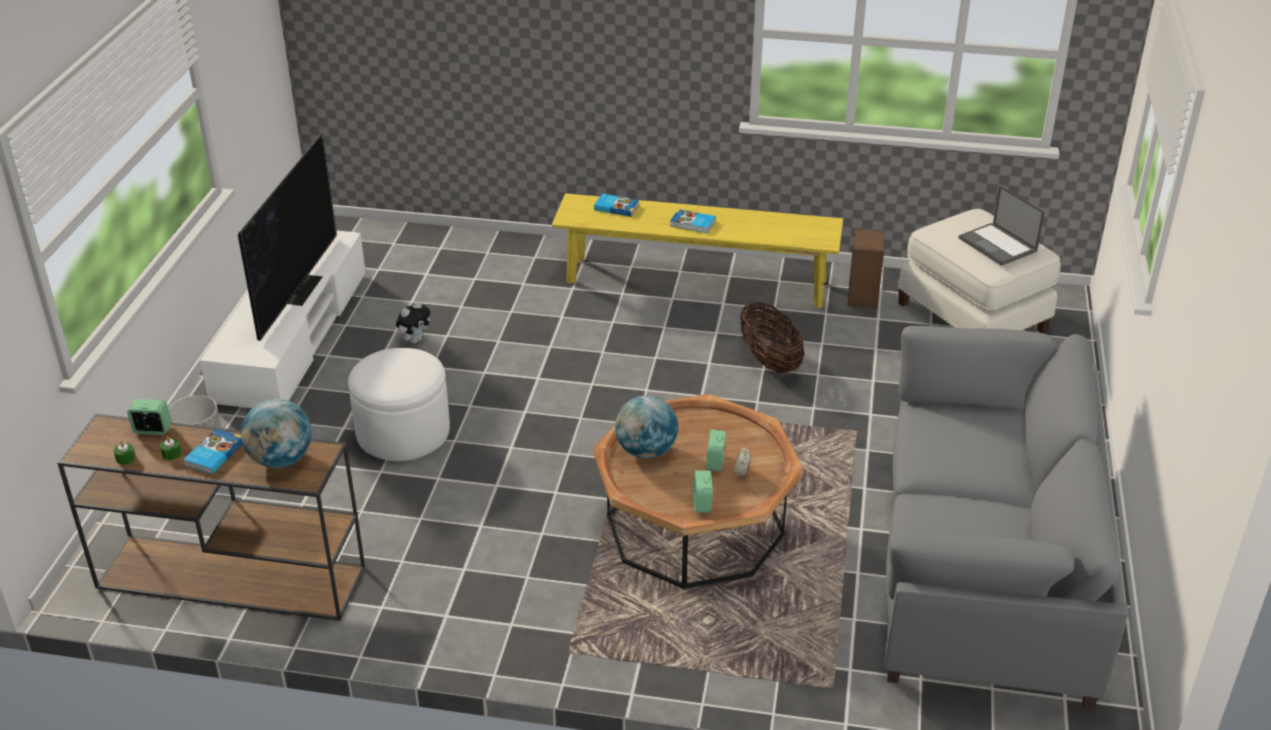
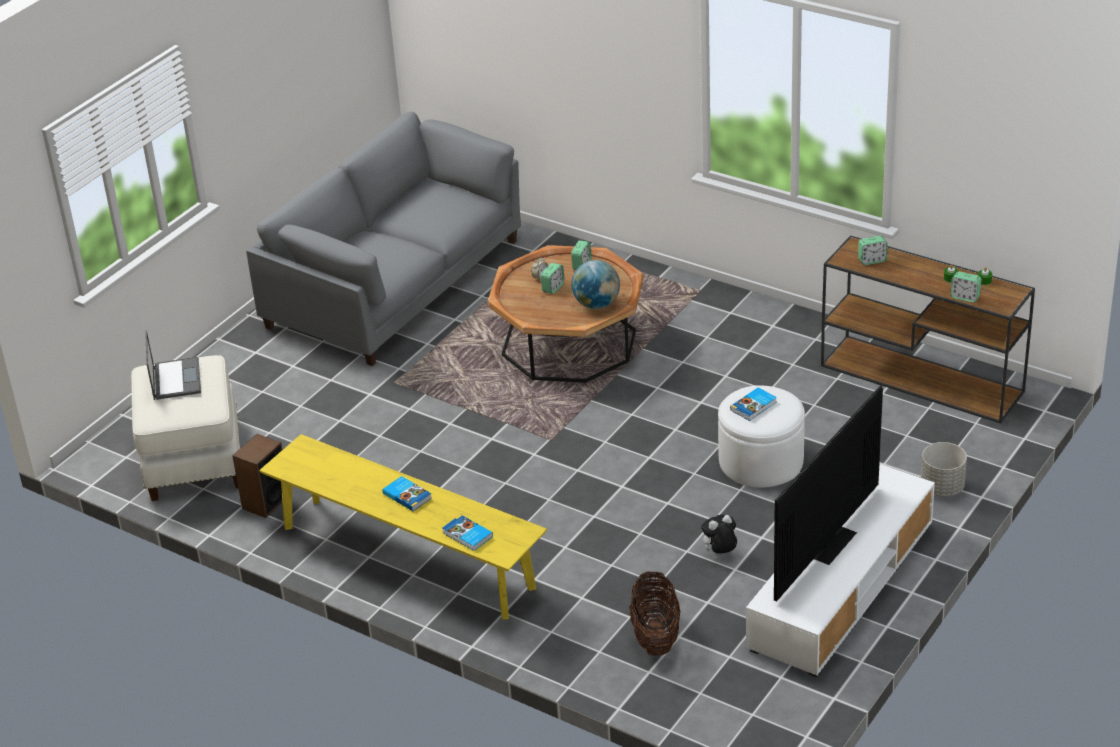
camera: 155 degrees left, 0 degrees up
book [183,428,242,474] -> book moved to [730,387,777,421]
globe [241,399,312,468] -> alarm clock [858,236,888,265]
basket [741,302,805,373] -> basket moved to [629,571,680,655]

